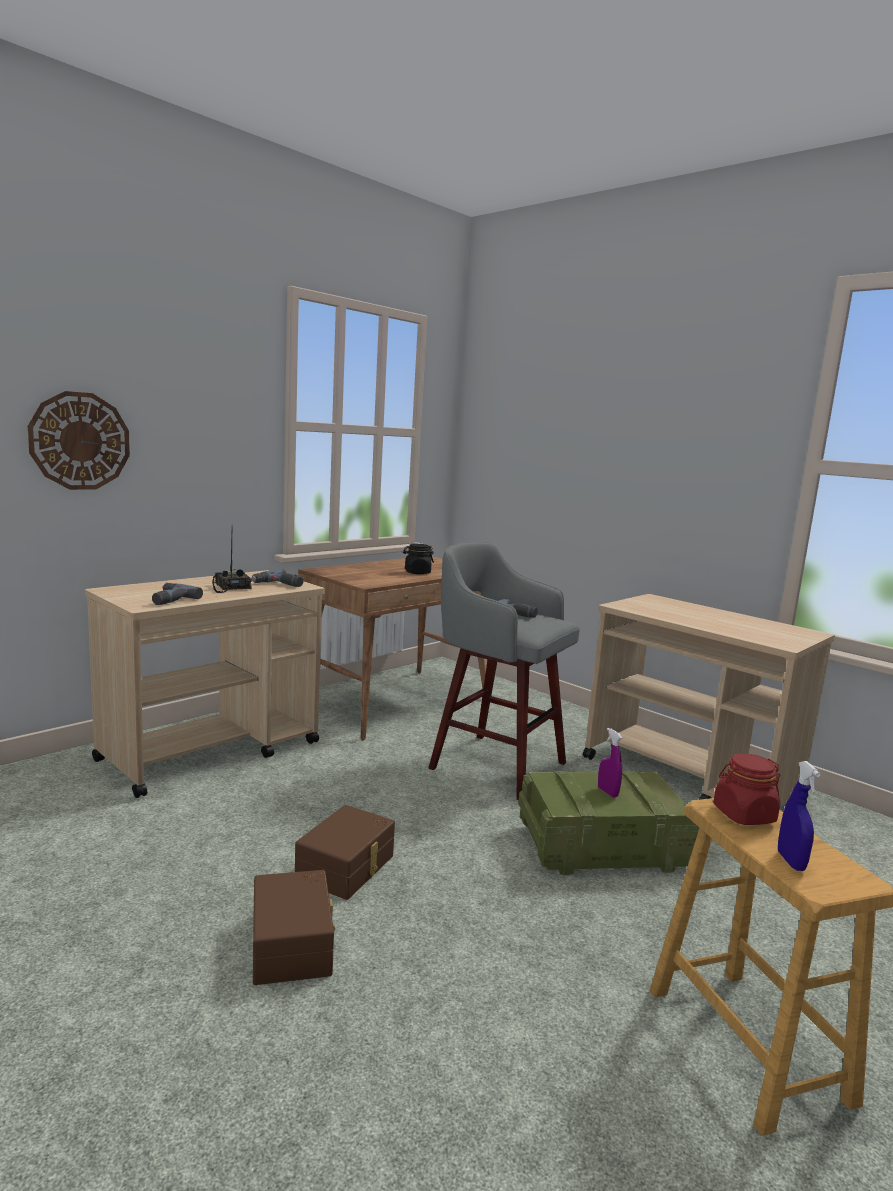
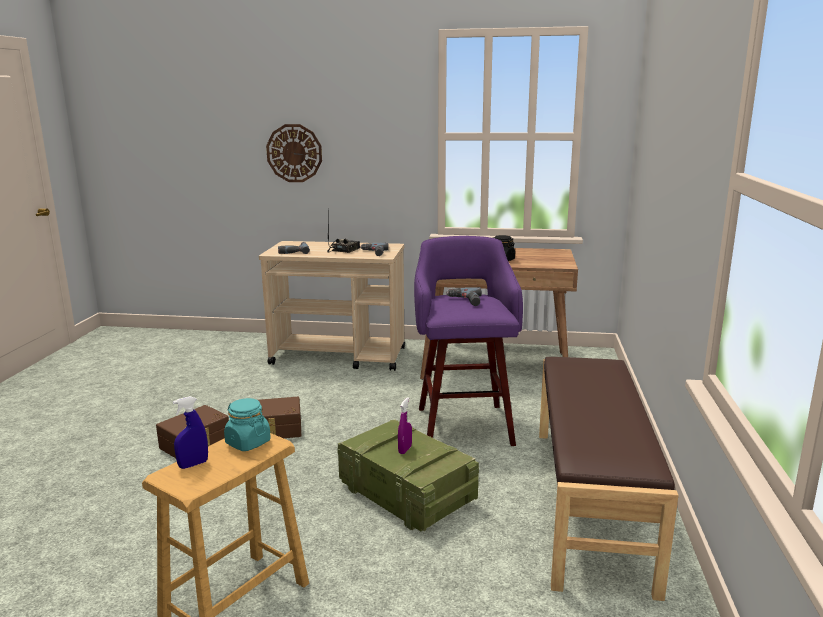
camera: 55 degrees right, 5 degrees up
grey stool [429,542,580,800] -> purple stool [414,236,523,446]
beige cart [583,594,835,807] -> brown bench [539,357,679,601]
red jar [713,753,780,825] -> turquoise jar [224,398,271,451]

